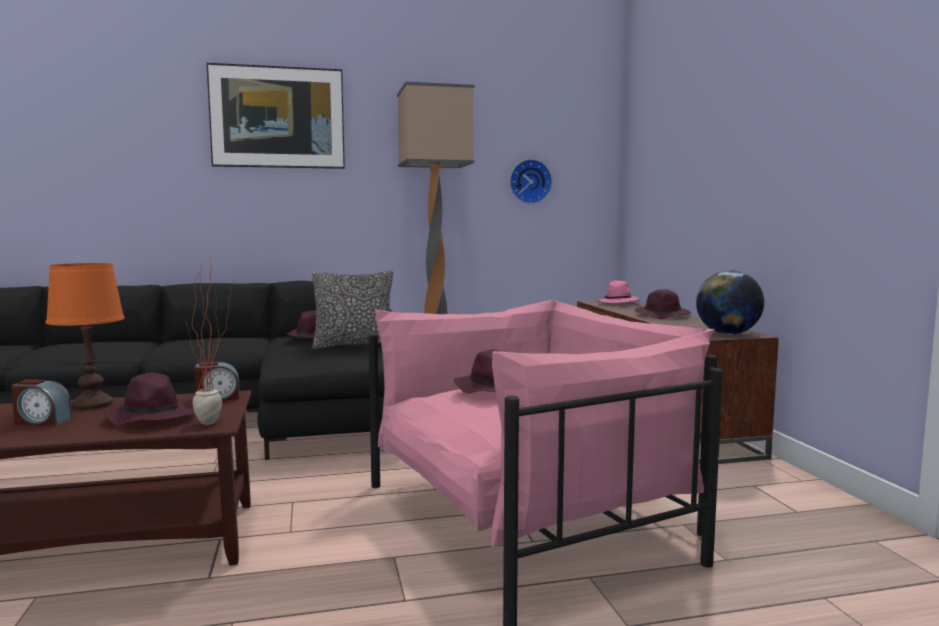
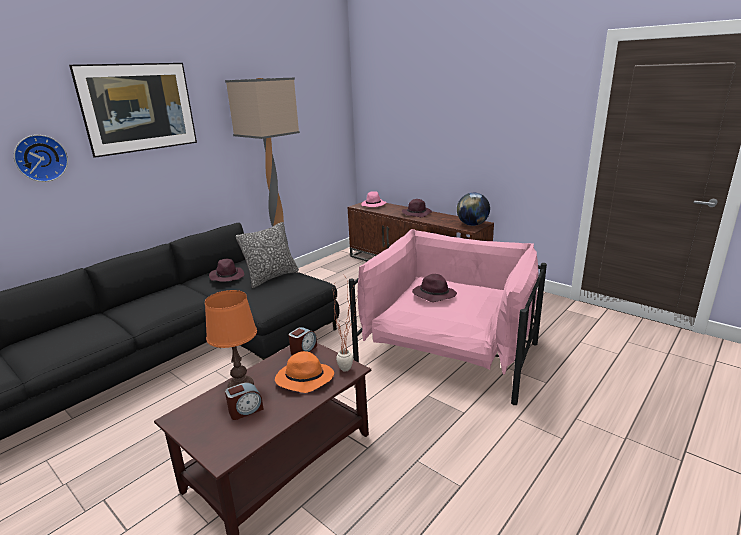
camera: 35 degrees left, 15 degrees up
purple hat [103,372,195,425] -> orange hat [275,351,334,393]
wall clock [510,159,553,205] -> wall clock moved to [14,135,68,182]

